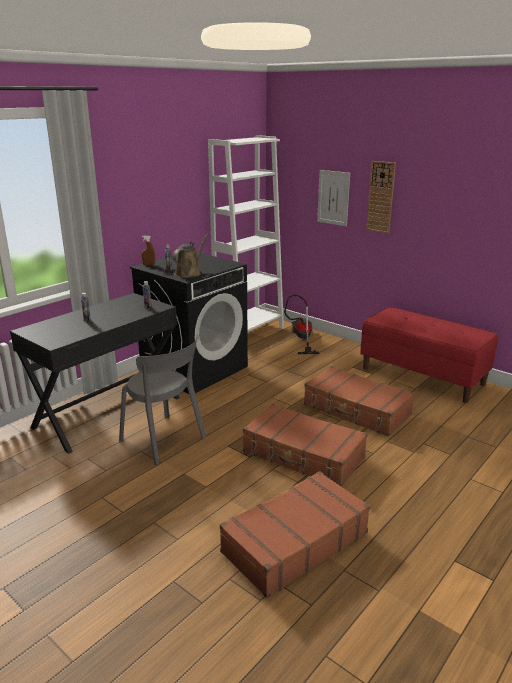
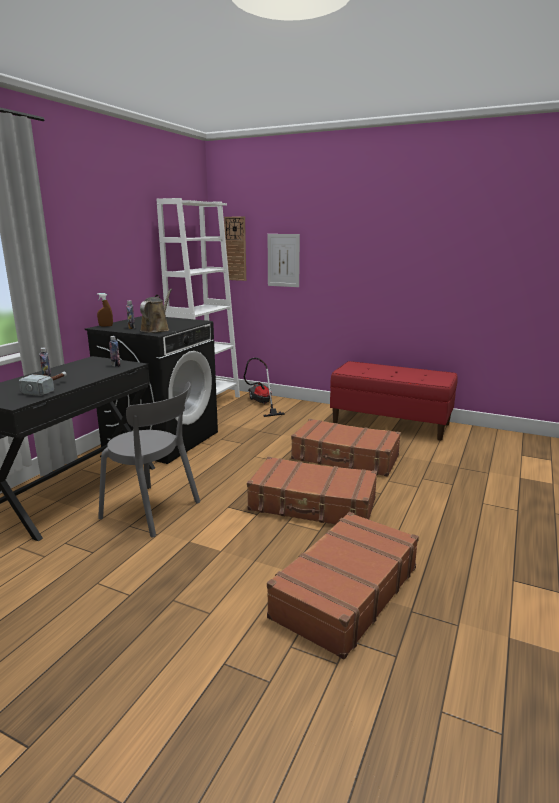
camera: 15 degrees left, 5 degrees down
wall clock [366,161,396,234] -> wall clock moved to [224,216,246,281]
none -> hammer [19,372,67,396]

